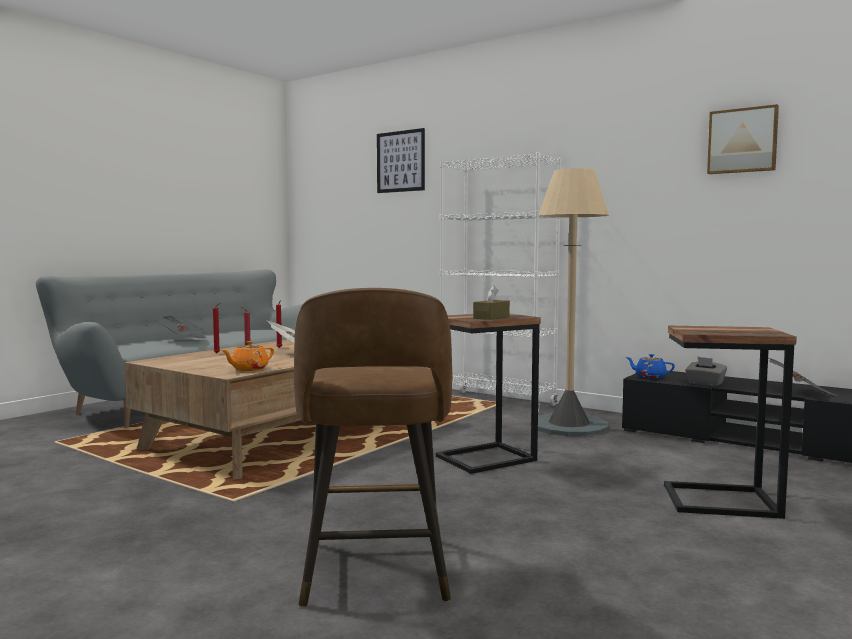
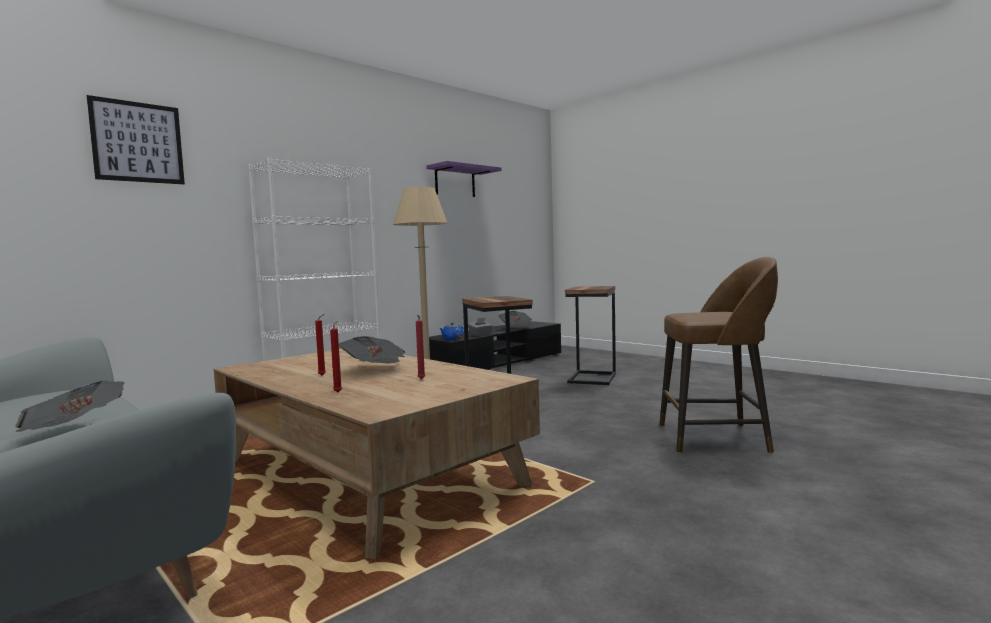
camera: 80 degrees left, 0 degrees up
orange teapot [221,341,274,371] -> none
brown tissue box [473,285,510,320] -> none
picture [707,104,779,174] -> purple shelf [426,161,502,197]

